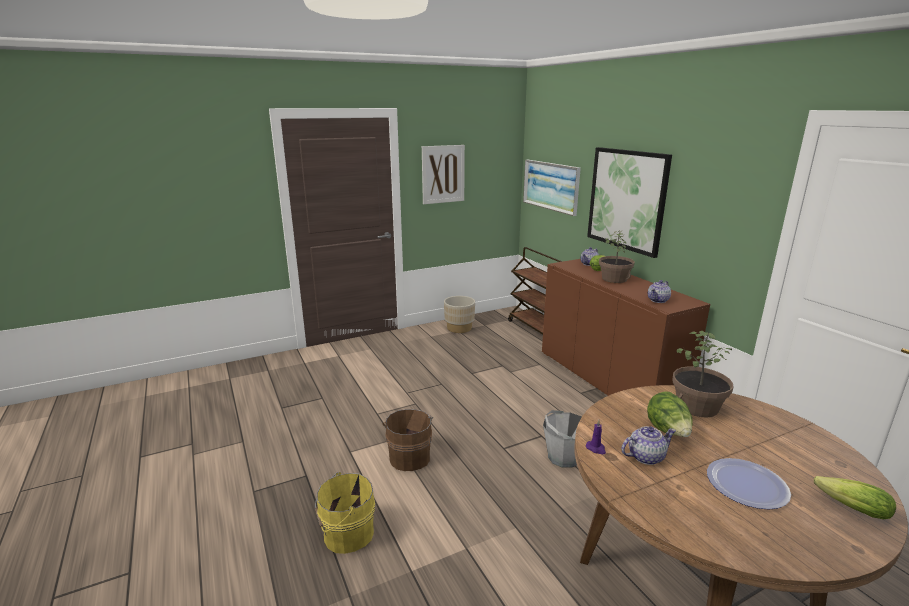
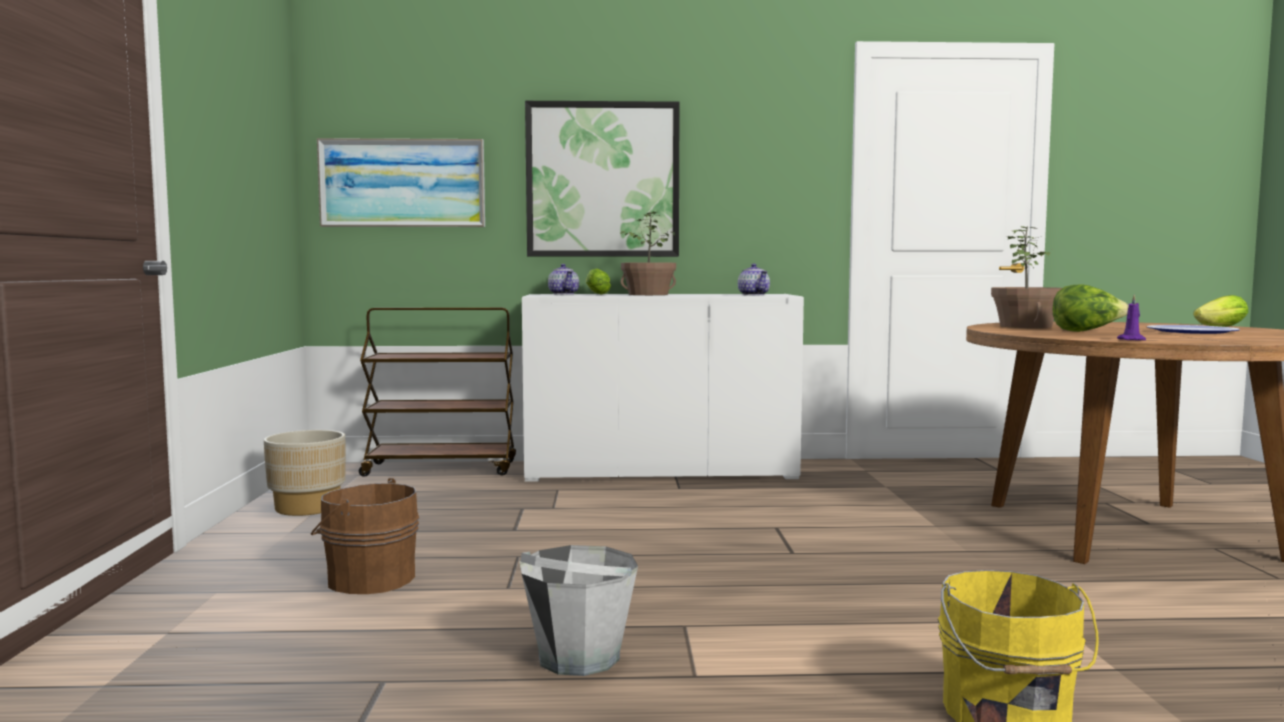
camera: 65 degrees left, 15 degrees down
brown bucket [382,409,433,471] -> brown bucket moved to [311,478,419,594]
picture [422,145,465,204] -> none
brown cabinet [542,259,710,396] -> white cabinet [522,294,804,481]
grey bucket [543,410,582,468] -> grey bucket moved to [519,545,638,676]
teapot [621,426,676,465] -> none

